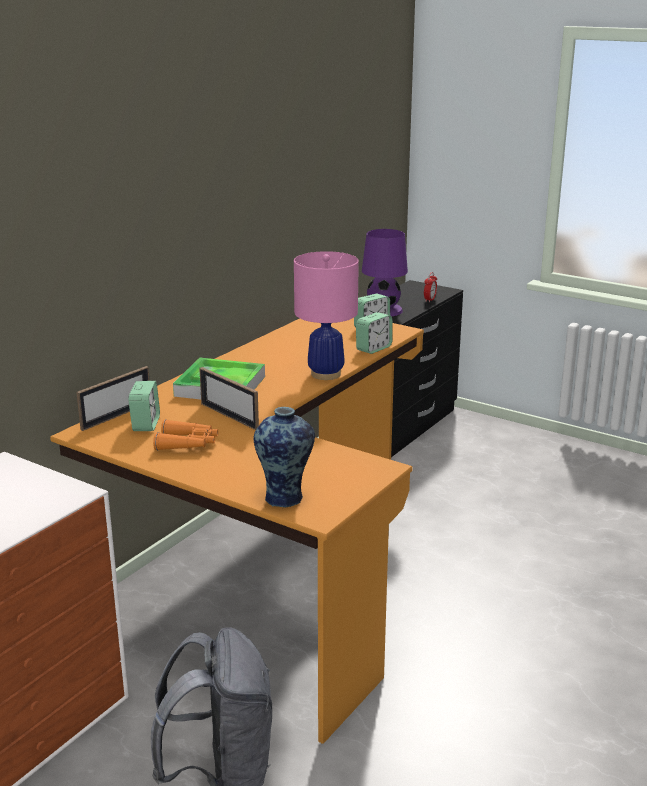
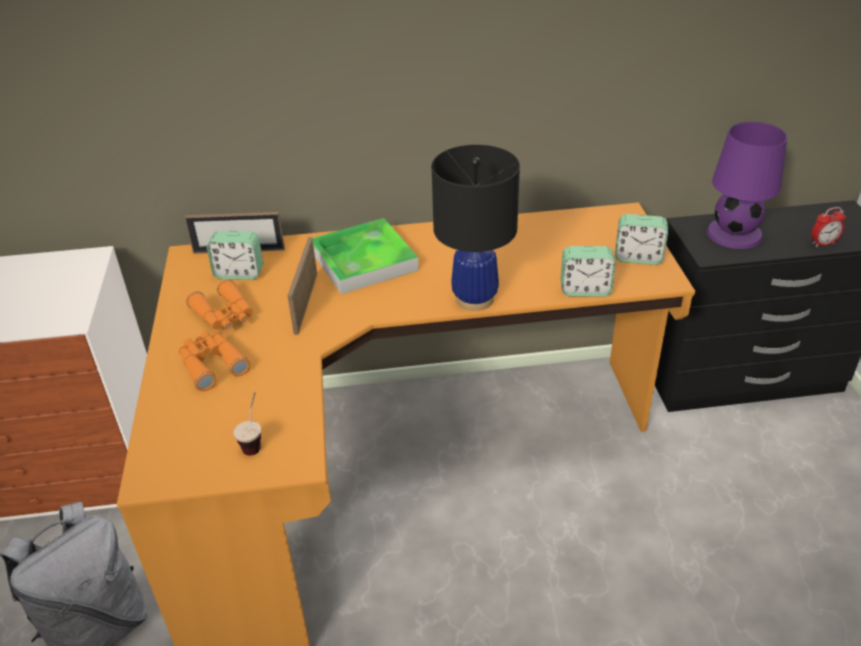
camera: 50 degrees right, 15 degrees up
alarm clock [129,381,160,431] -> alarm clock turned 45 degrees clockwise [207,231,263,280]
vase [254,407,315,508] -> none
pink table lamp [294,251,359,380] -> black table lamp [432,145,520,311]
none -> orange binoculars [179,331,250,391]
none -> cup [233,392,261,456]

